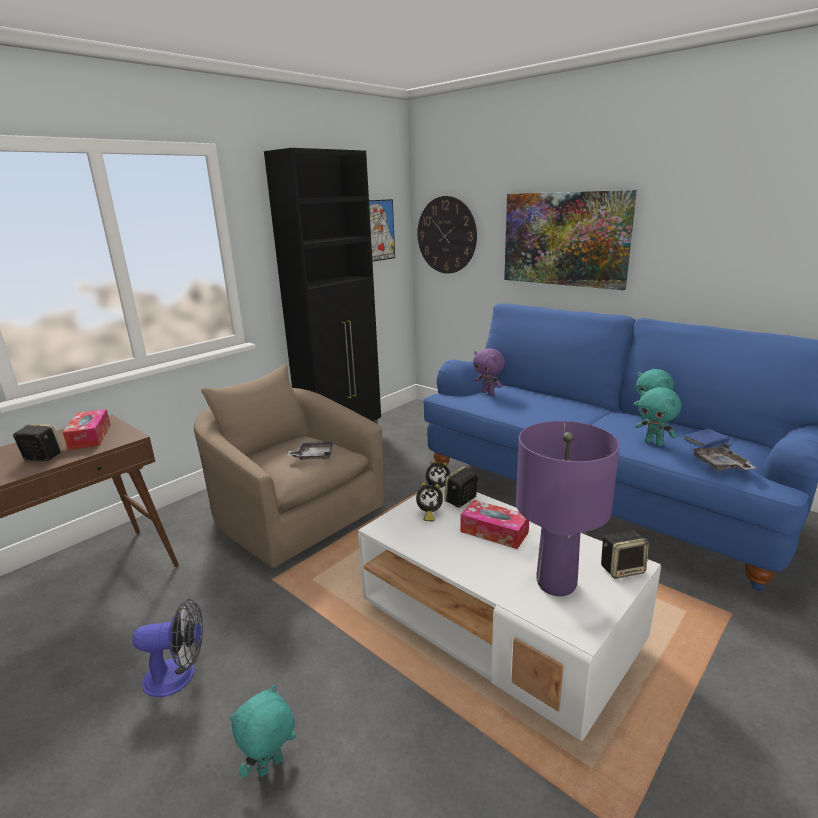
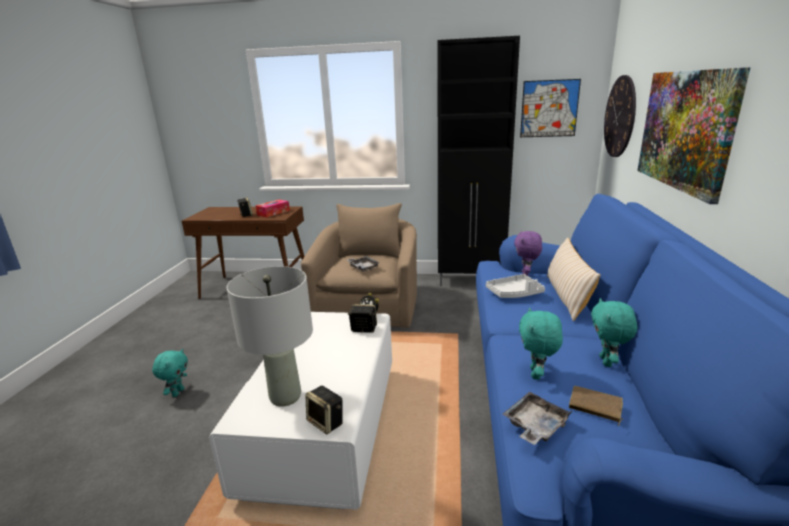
camera: 55 degrees right, 0 degrees up
fan [133,599,203,697] -> none
turquoise plush toy [230,685,296,778] -> turquoise plush toy turned 90 degrees clockwise [152,349,188,397]
alarm clock [416,482,443,521] -> none
tissue box [461,500,529,549] -> none
purple table lamp [516,421,620,596] -> grey table lamp [227,266,313,407]
blue book [684,429,735,448] -> brown book [569,386,623,426]
none -> grey tray [486,274,545,298]
none -> beige pillow [547,237,600,321]

